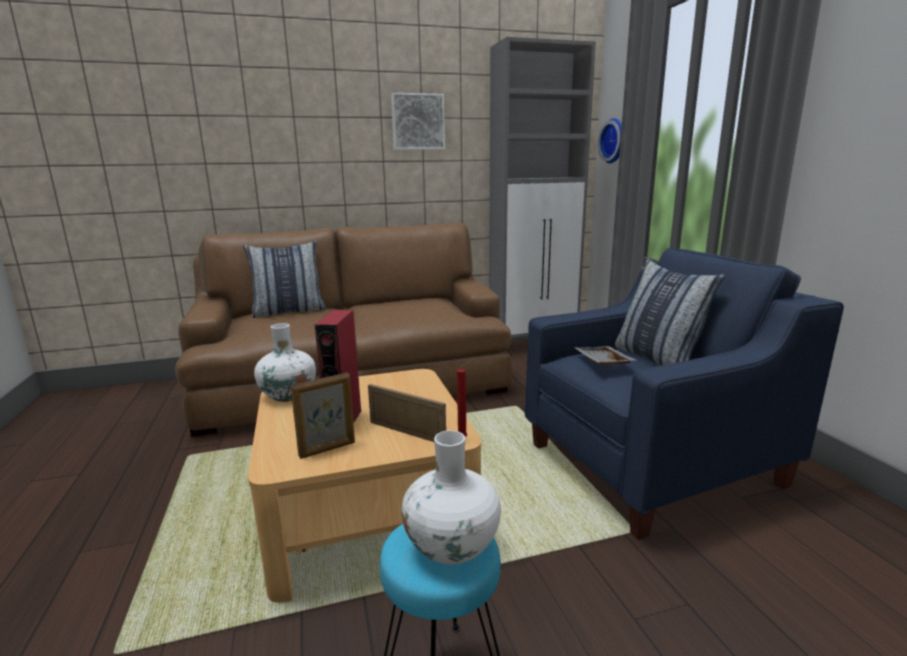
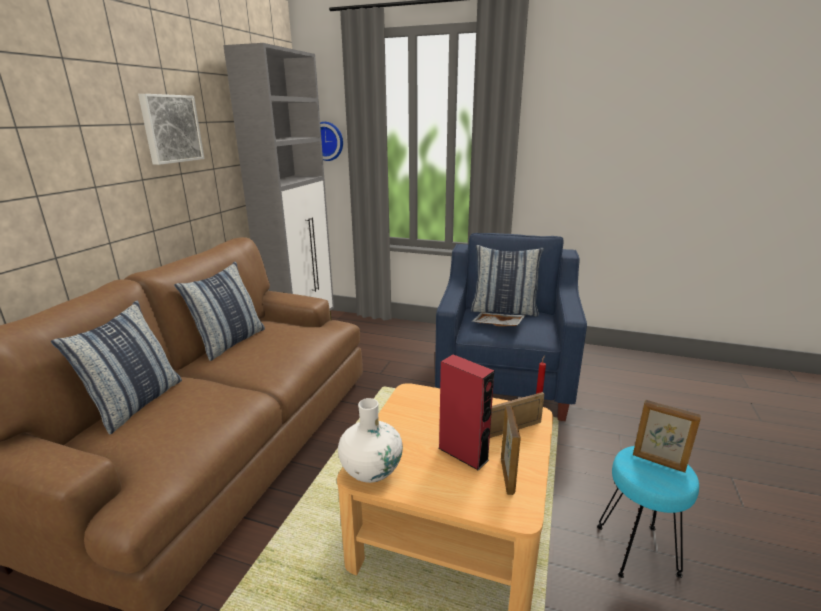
camera: 55 degrees left, 5 degrees up
white vase [402,430,501,564] -> picture frame [633,400,701,473]
none -> pillow [174,262,265,361]

